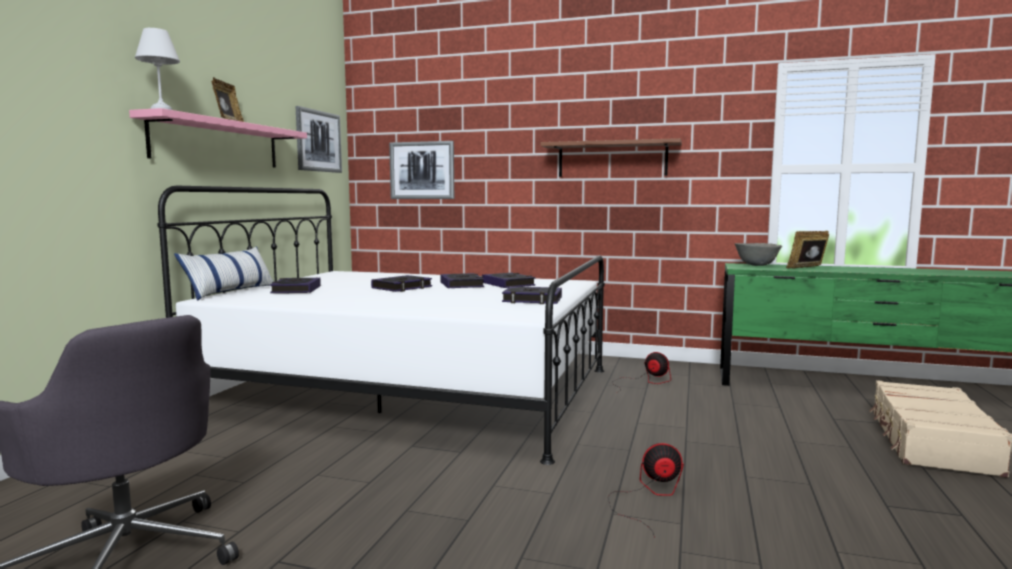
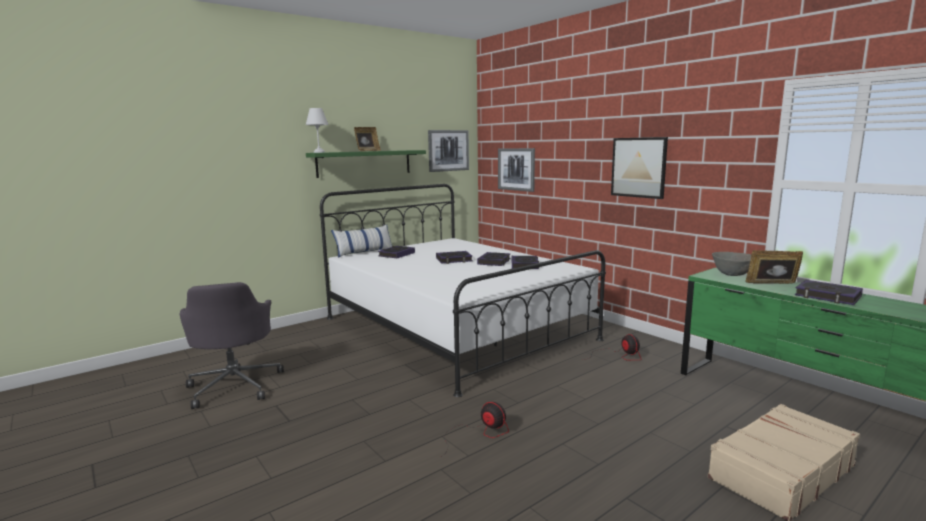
camera: 35 degrees right, 5 degrees up
pink shelf [129,108,307,168] -> green shelf [306,150,426,178]
book [502,286,562,304] -> book moved to [795,280,863,305]
brown shelf [541,138,682,177] -> picture [611,137,668,199]

